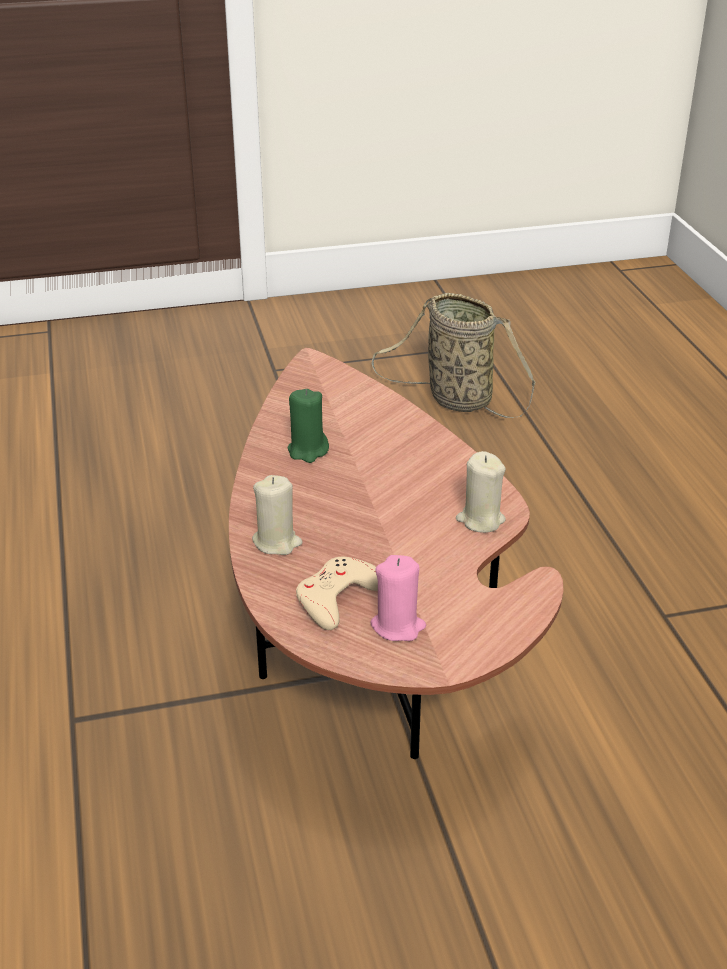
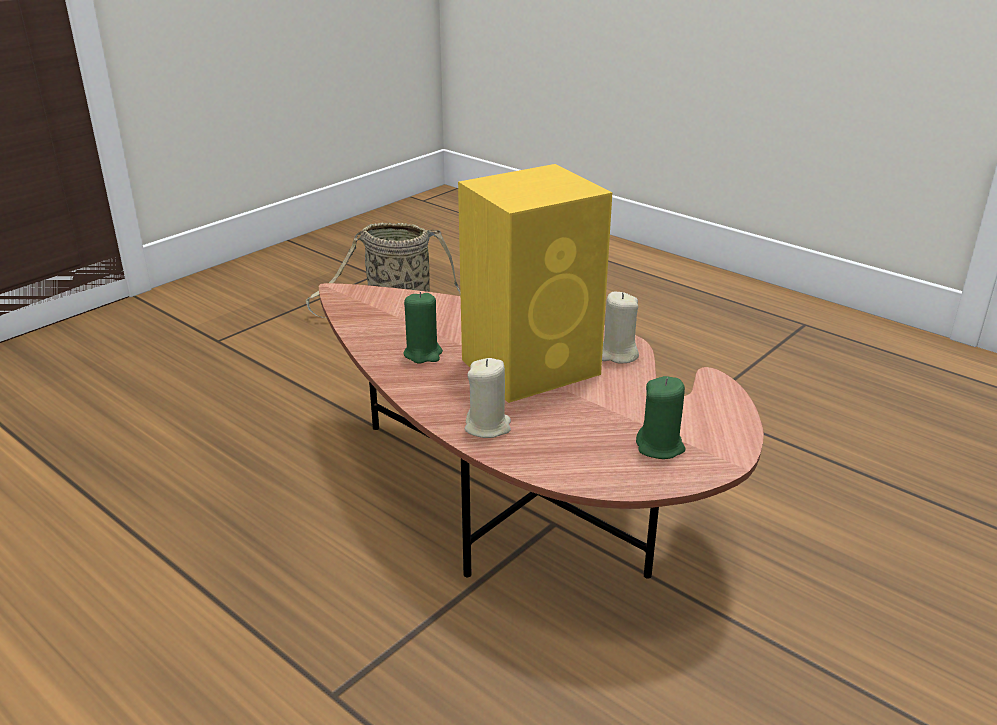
camera: 35 degrees left, 5 degrees down
beige game controller [296,556,378,630] -> none
pink candle [370,555,426,641] -> green candle [636,376,685,459]
none -> yellow speaker [458,164,612,403]

